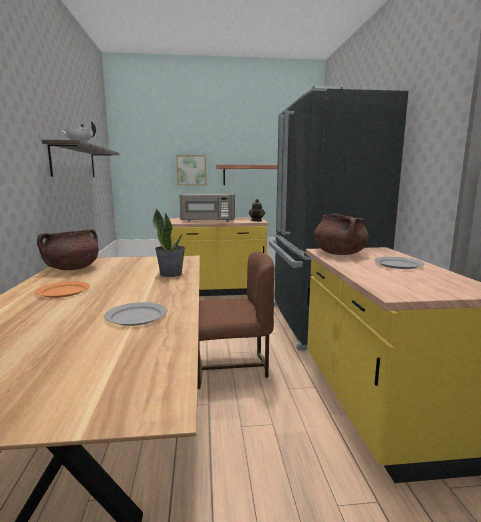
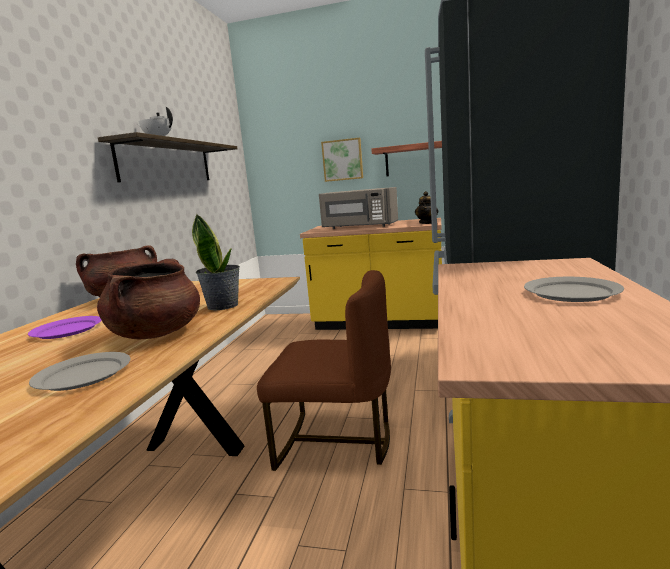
camera: 20 degrees right, 0 degrees up
orange plate [35,281,90,298] -> purple plate [28,316,102,339]
brown cooking pot [314,213,369,255] -> brown cooking pot moved to [97,259,200,339]

